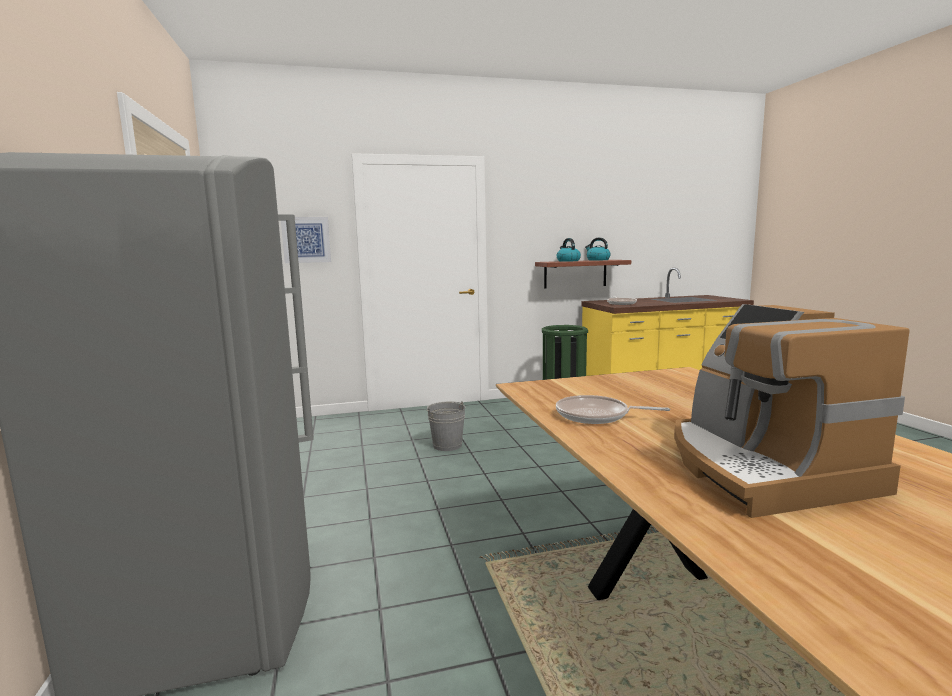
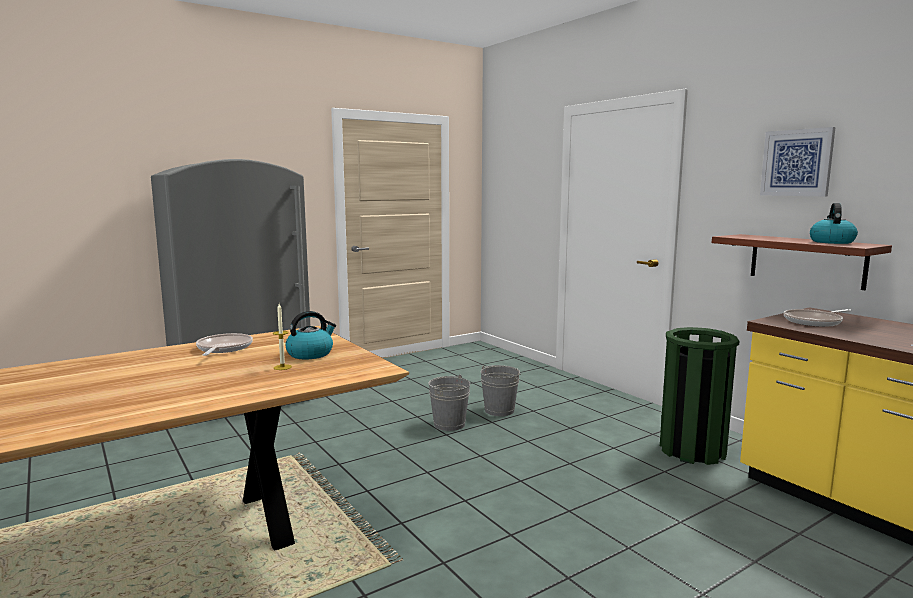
camera: 70 degrees right, 0 degrees up
picture [281,217,331,263] -> picture moved to [760,127,836,196]
kettle [557,238,581,262] -> kettle moved to [285,311,336,359]
coffee machine [674,304,910,518] -> none
none -> candle [273,304,292,370]
none -> grey bucket [428,375,470,431]

